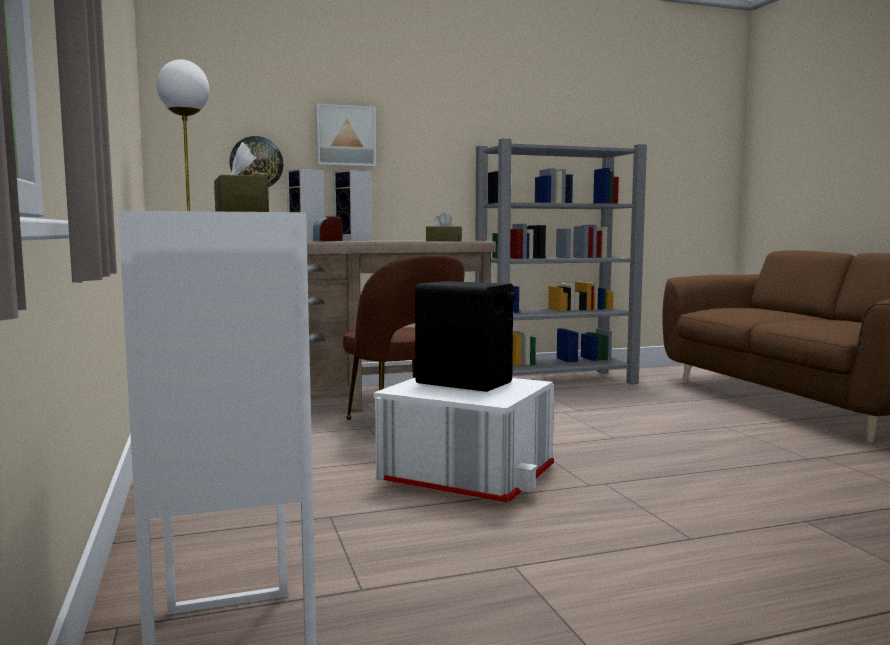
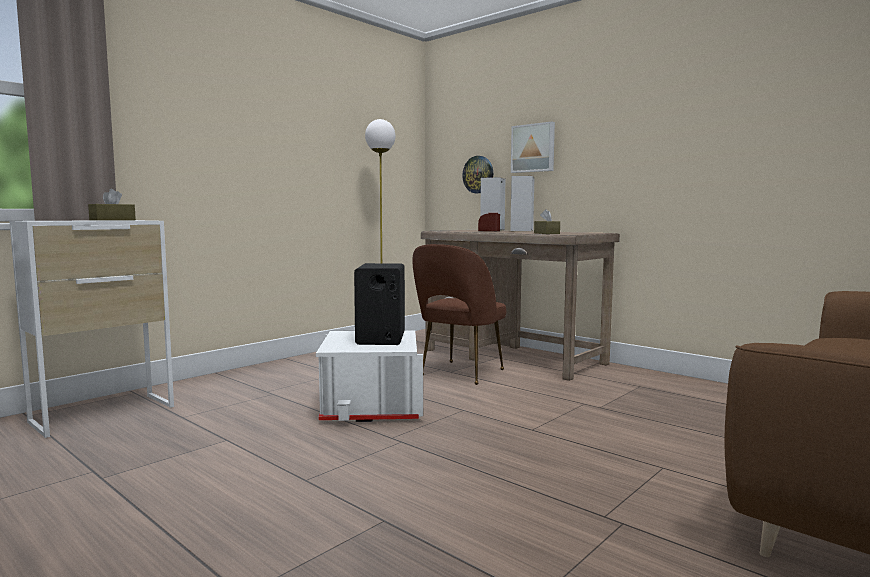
camera: 60 degrees right, 0 degrees up
grey bookcase [475,138,647,384] -> none

